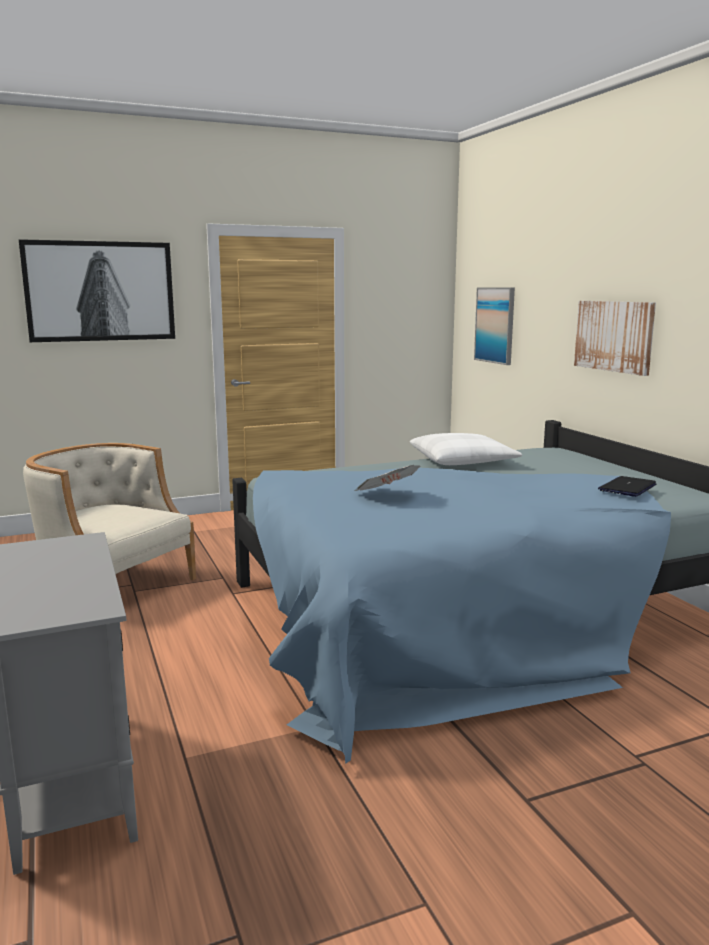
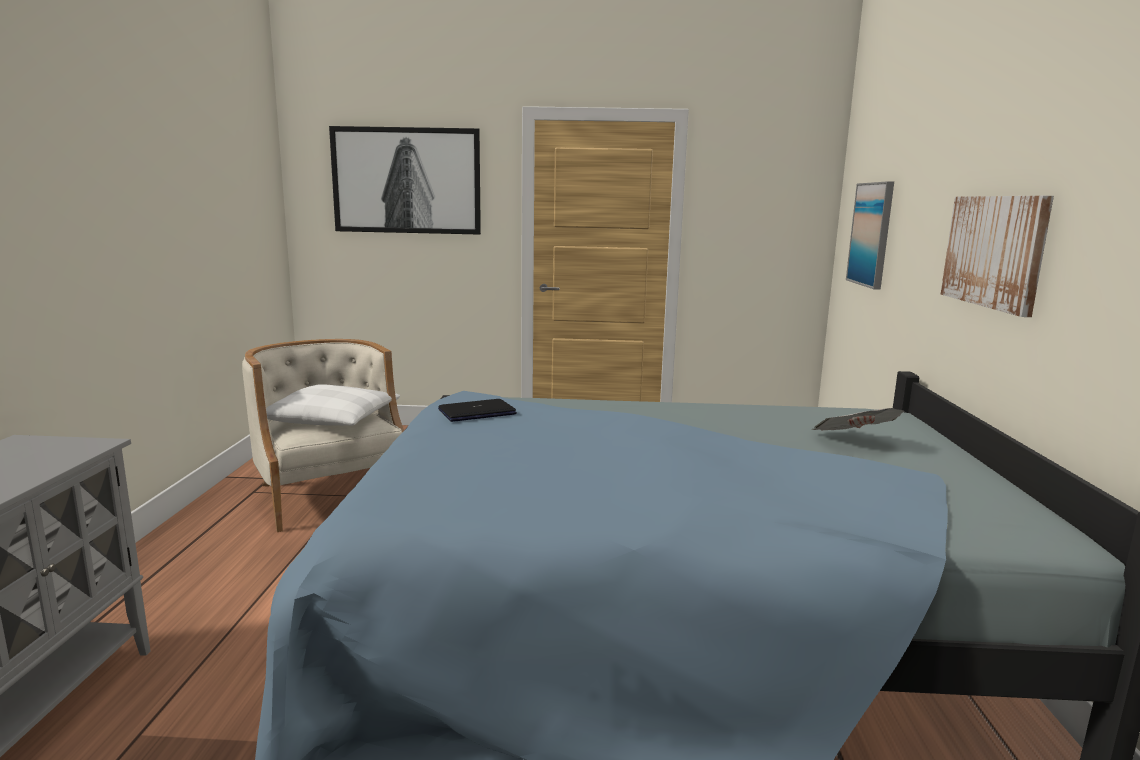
camera: 25 degrees right, 0 degrees up
newspaper [354,465,421,491] -> newspaper moved to [812,408,905,430]
white pillow [410,433,522,465] -> white pillow moved to [266,384,400,426]
laptop [598,476,656,497] -> laptop moved to [438,399,517,422]

